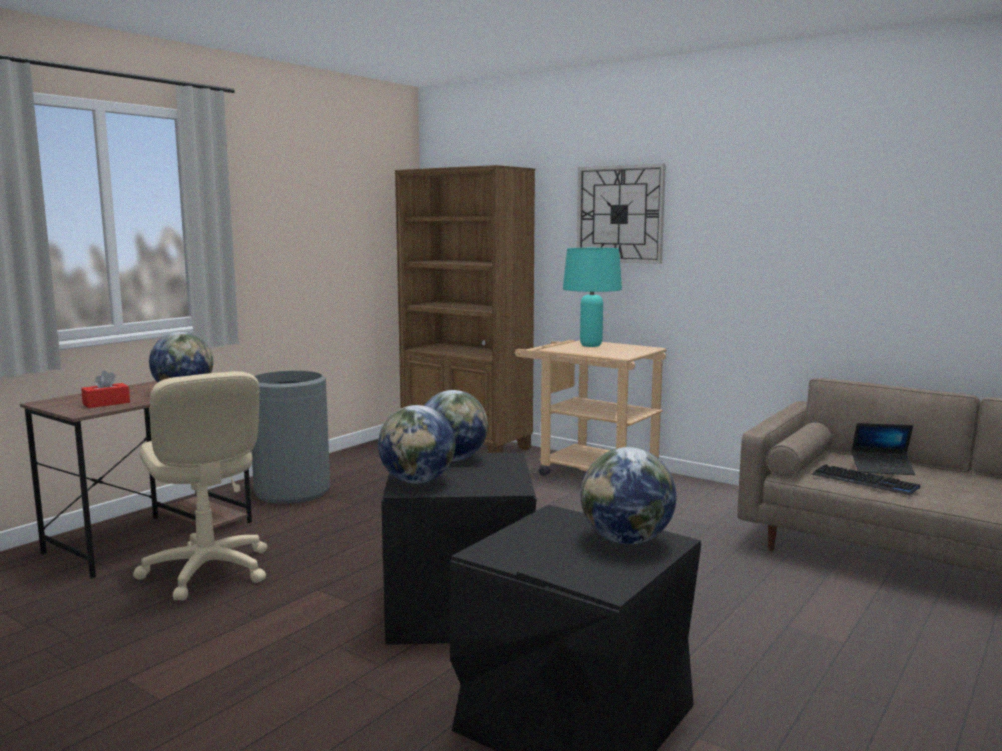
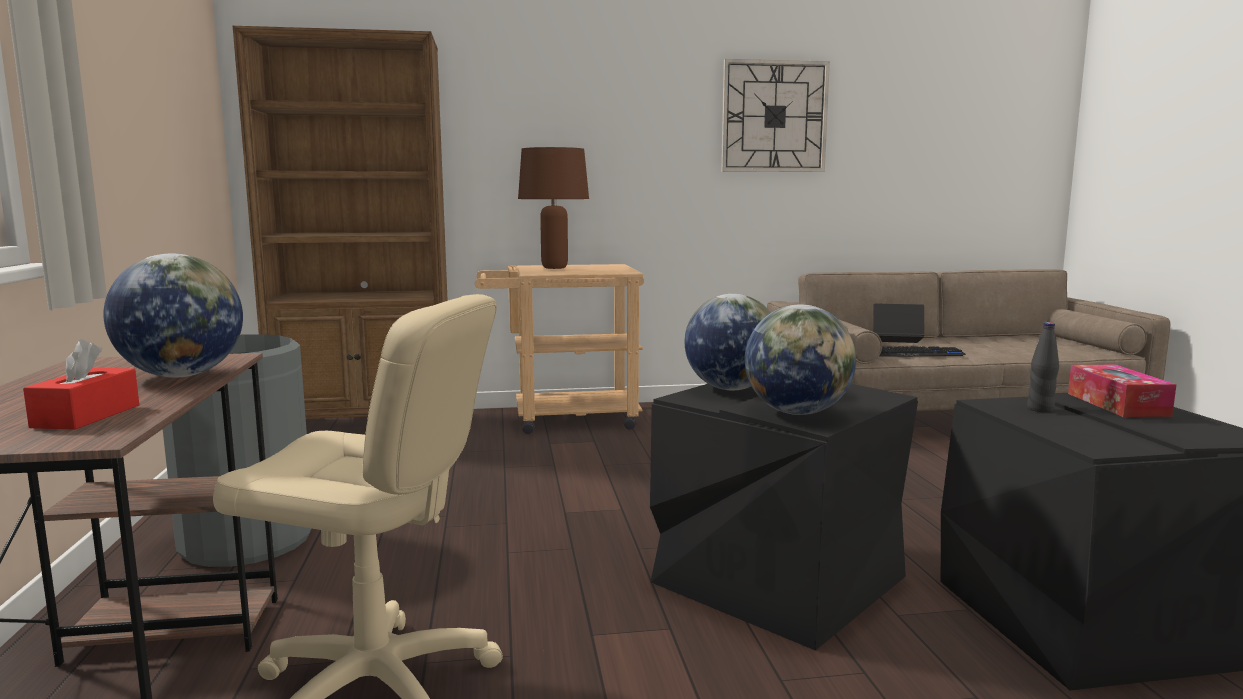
camera: 45 degrees left, 0 degrees up
turquoise table lamp [563,248,622,347] -> brown table lamp [518,147,589,269]
wall clock [577,164,666,264] -> wall clock moved to [721,59,830,172]
globe [581,447,676,544] -> tissue box [1068,365,1177,417]
laptop [851,423,915,475] -> laptop turned 135 degrees counterclockwise [873,303,924,343]
none -> black bottle [1027,322,1059,412]

